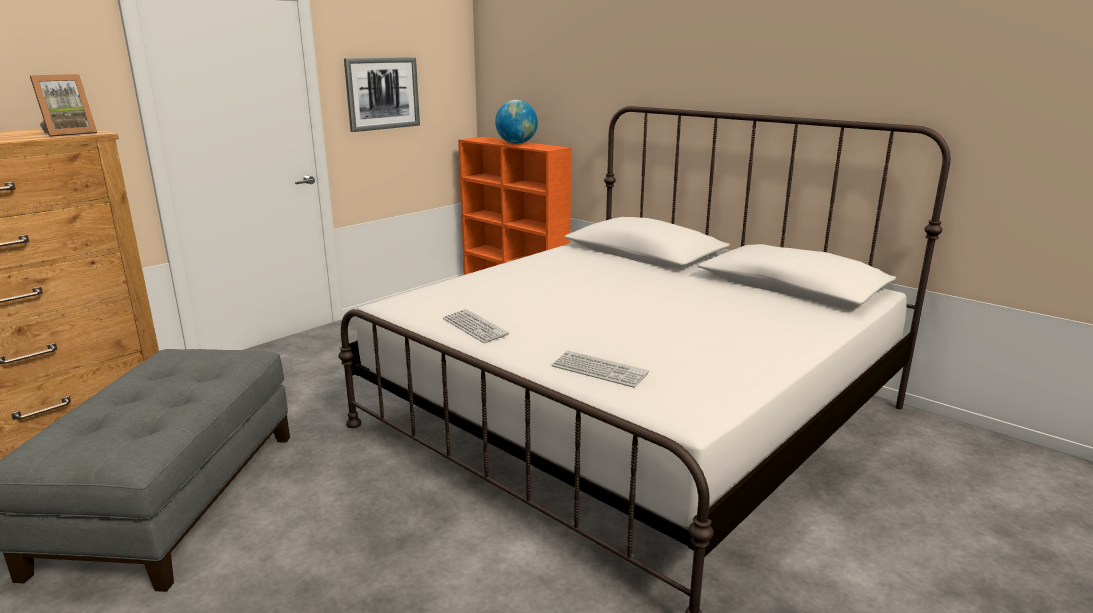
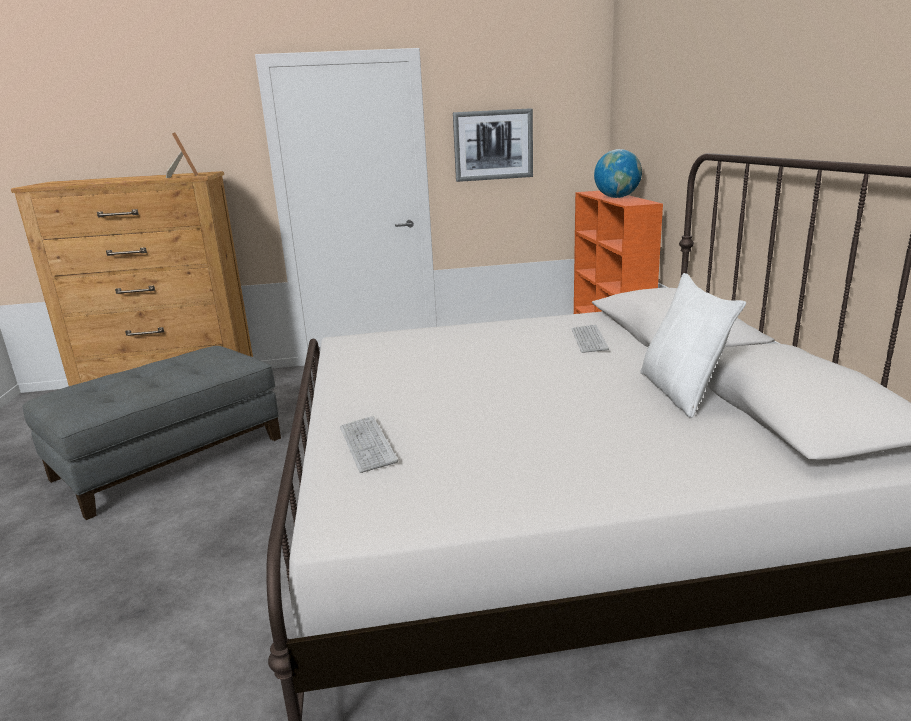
camera: 40 degrees right, 0 degrees up
picture frame [30,74,97,137] -> picture frame turned 105 degrees counterclockwise [166,132,199,178]
keyboard [443,309,509,343] -> keyboard moved to [572,325,609,353]
none -> white pillow [640,273,746,418]

